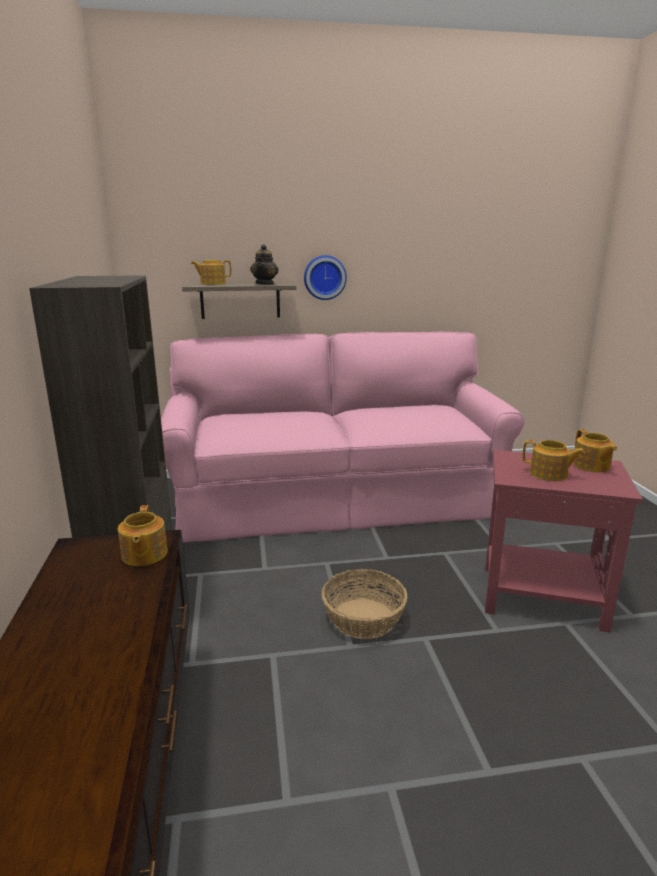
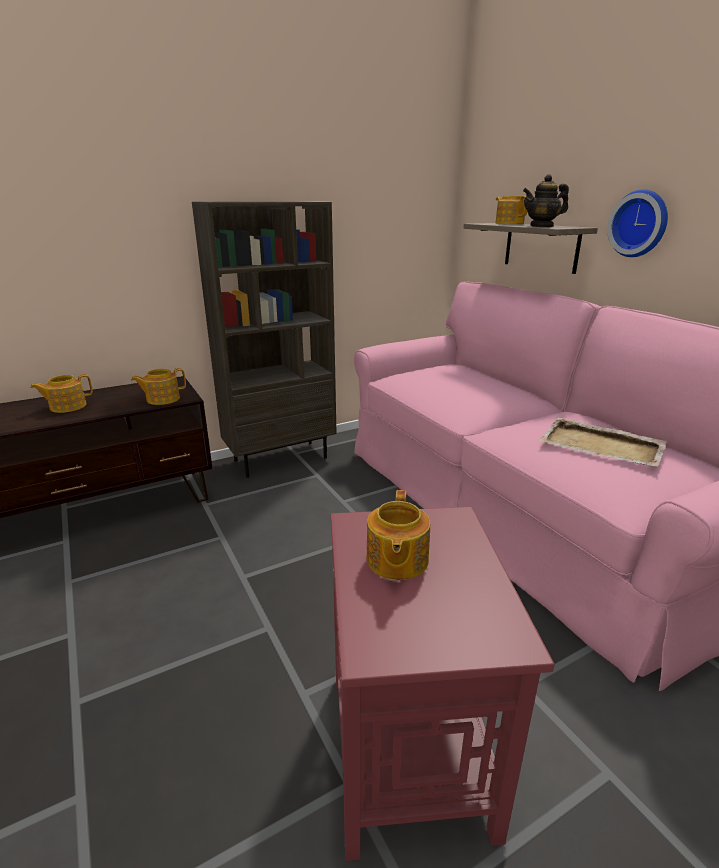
camera: 70 degrees right, 5 degrees up
basket [322,569,408,639] -> none
teapot [573,429,617,472] -> teapot moved to [30,374,93,413]
none -> beige tray [538,418,667,467]

